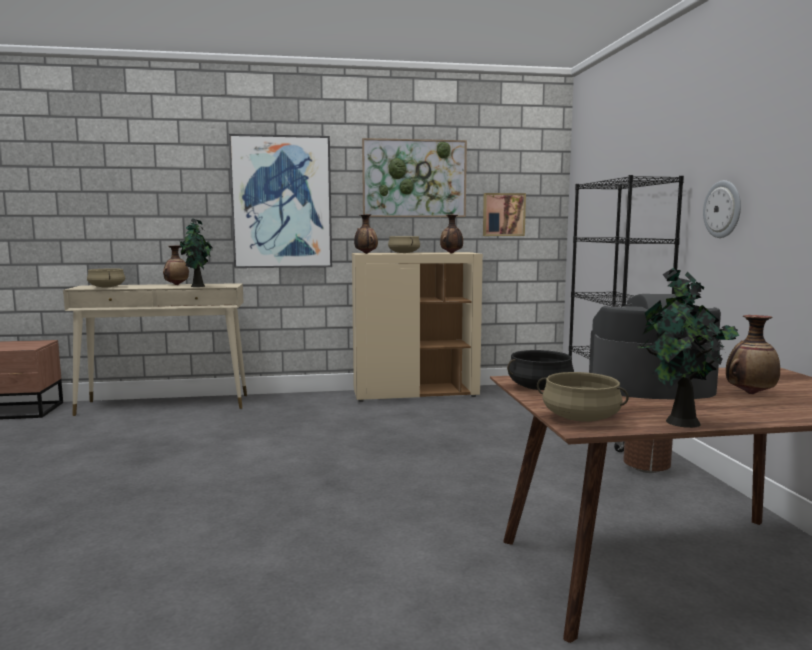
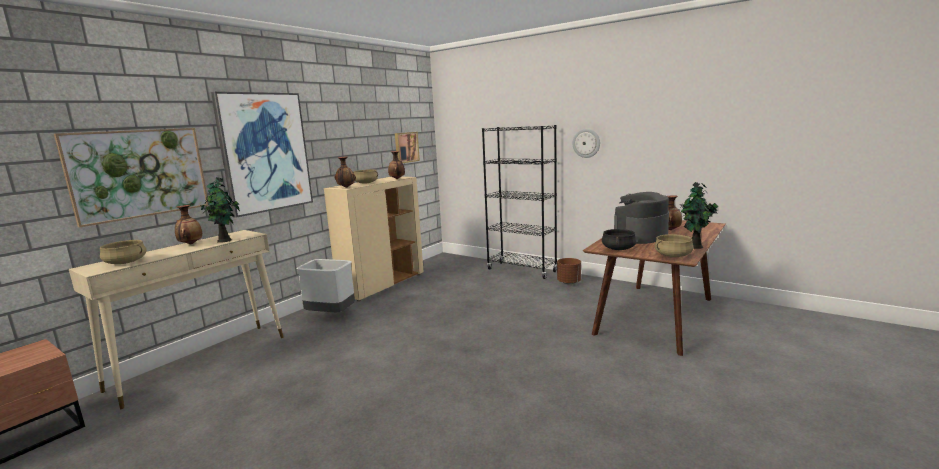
camera: 45 degrees left, 5 degrees up
picture [362,138,467,217] -> picture moved to [54,128,209,228]
none -> grey trash can [297,259,355,312]

